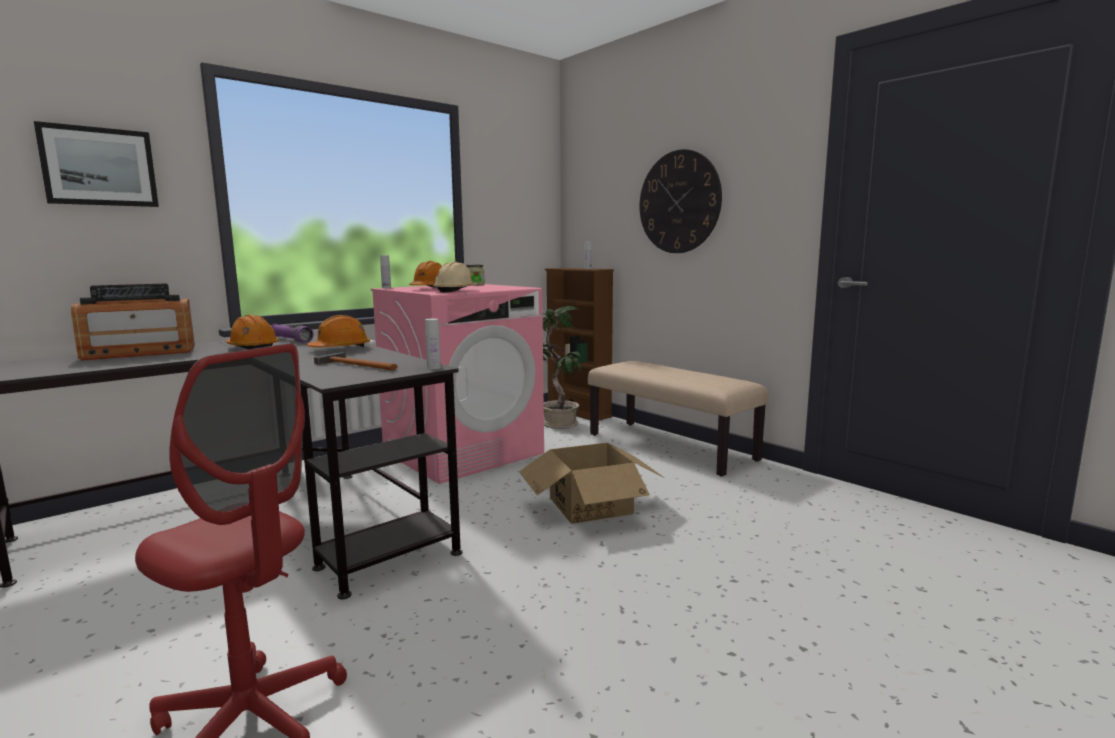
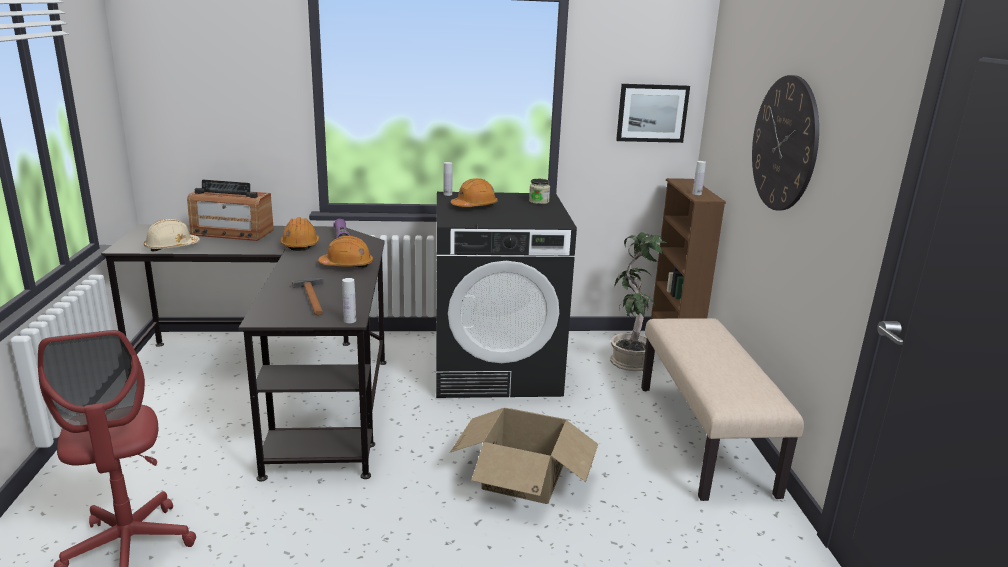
camera: 35 degrees right, 10 degrees up
picture [34,121,159,207] -> picture moved to [616,84,690,143]
pink washing machine [371,284,544,484] -> black washing machine [436,192,577,398]
beige hard hat [433,261,477,293] -> beige hard hat moved to [144,219,200,252]

